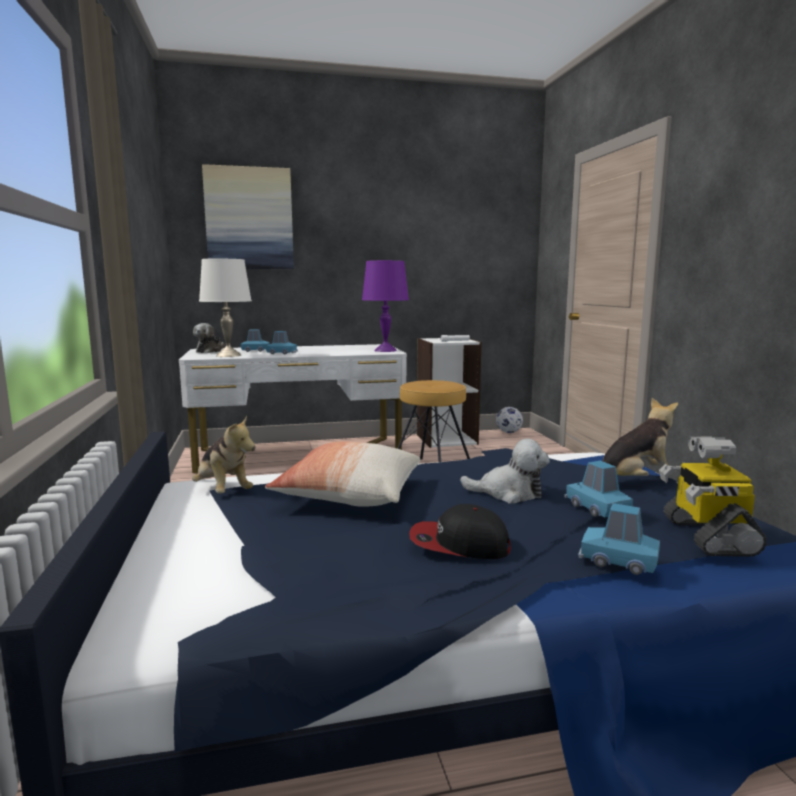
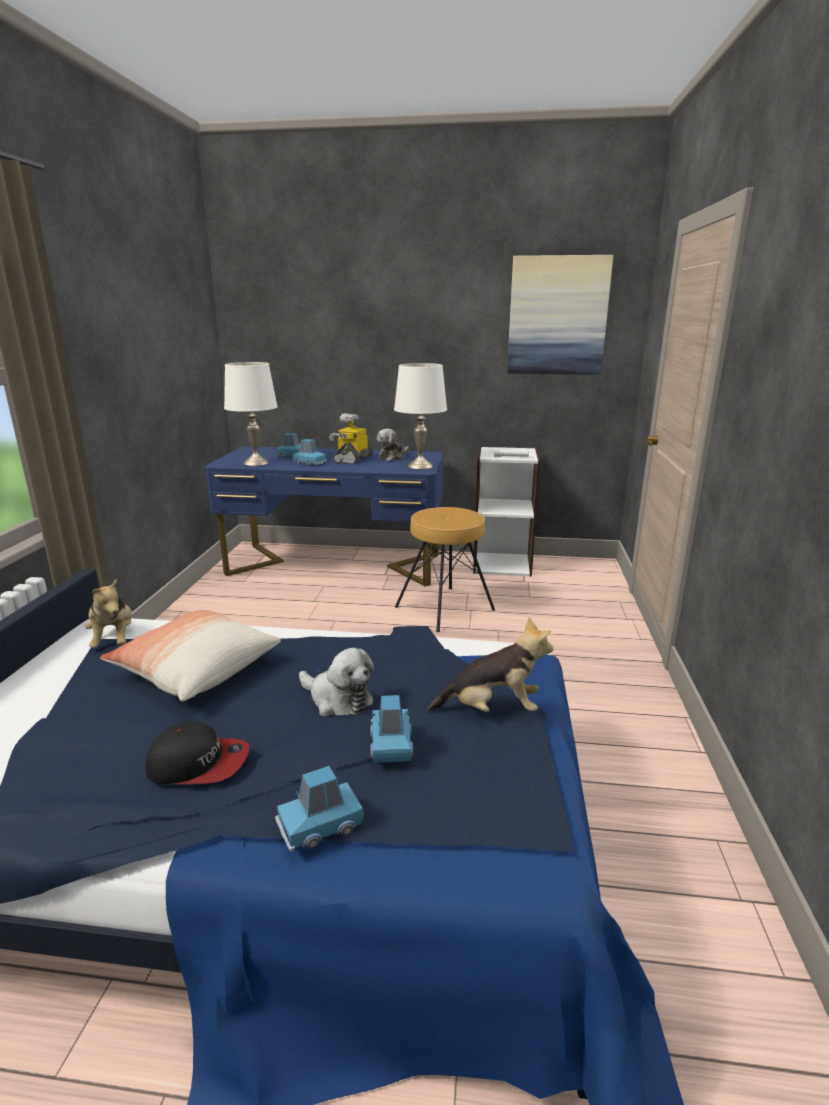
camera: 20 degrees right, 10 degrees up
white desk [179,344,407,474] -> blue desk [205,446,444,587]
plush toy [193,323,224,353] -> plush toy moved to [377,429,409,461]
picture [202,164,294,269] -> picture moved to [507,255,613,375]
purple table lamp [362,260,409,352] -> white table lamp [394,363,447,469]
cap [409,504,511,559] -> cap turned 150 degrees clockwise [145,721,249,784]
football [496,407,523,433] -> none
blue toy car [578,503,660,575] -> blue toy car turned 75 degrees counterclockwise [275,766,364,852]
toy robot [659,437,767,557] -> toy robot moved to [329,413,374,464]

